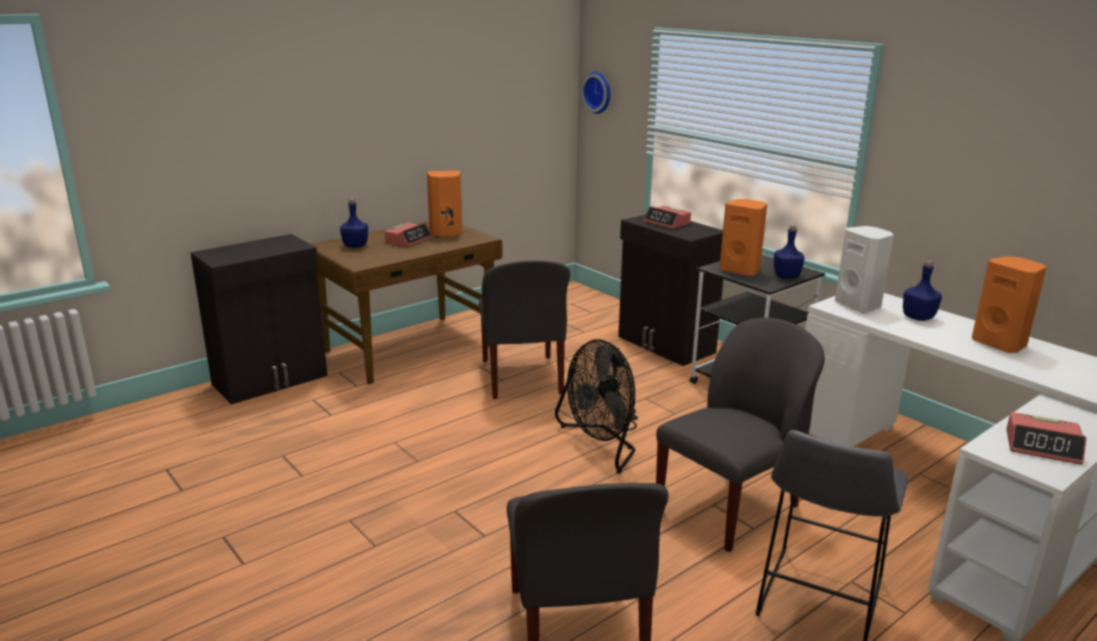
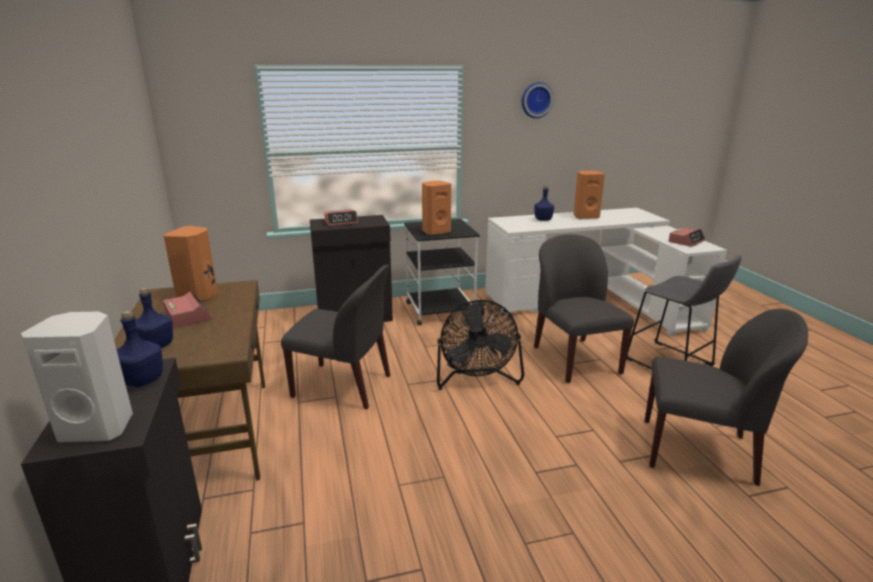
camera: 65 degrees left, 0 degrees up
wall clock [581,72,611,114] -> wall clock moved to [522,82,553,118]
blue bottle [774,225,805,279] -> blue bottle moved to [116,311,163,387]
white speaker [835,226,894,312] -> white speaker moved to [21,312,133,442]

